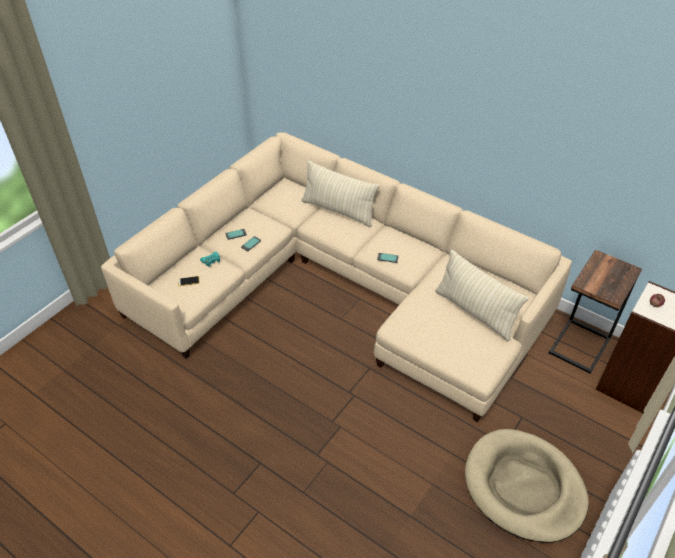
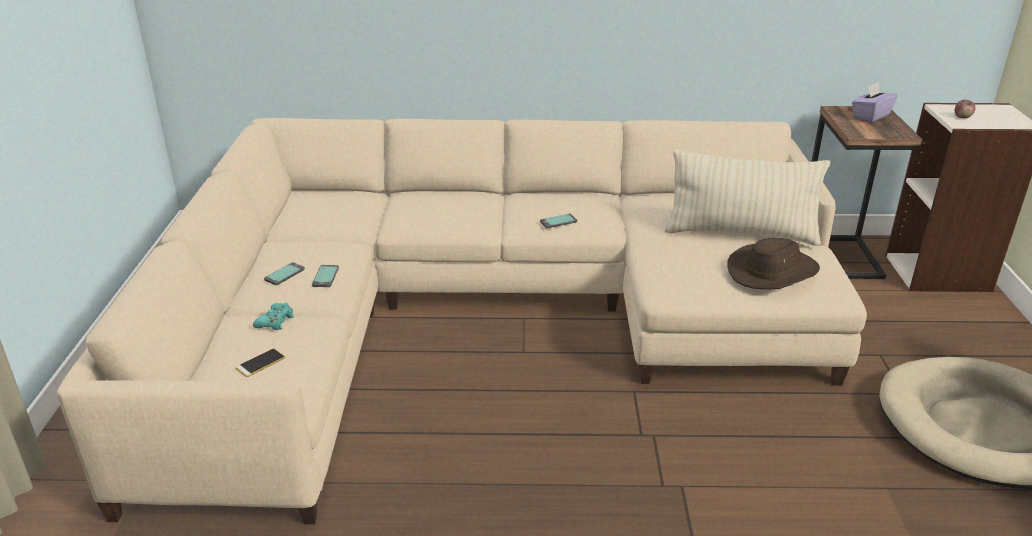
camera: 35 degrees left, 15 degrees down
beige pillow [301,161,379,227] -> none
none -> brown hat [727,238,820,289]
none -> purple tissue box [852,82,897,122]

